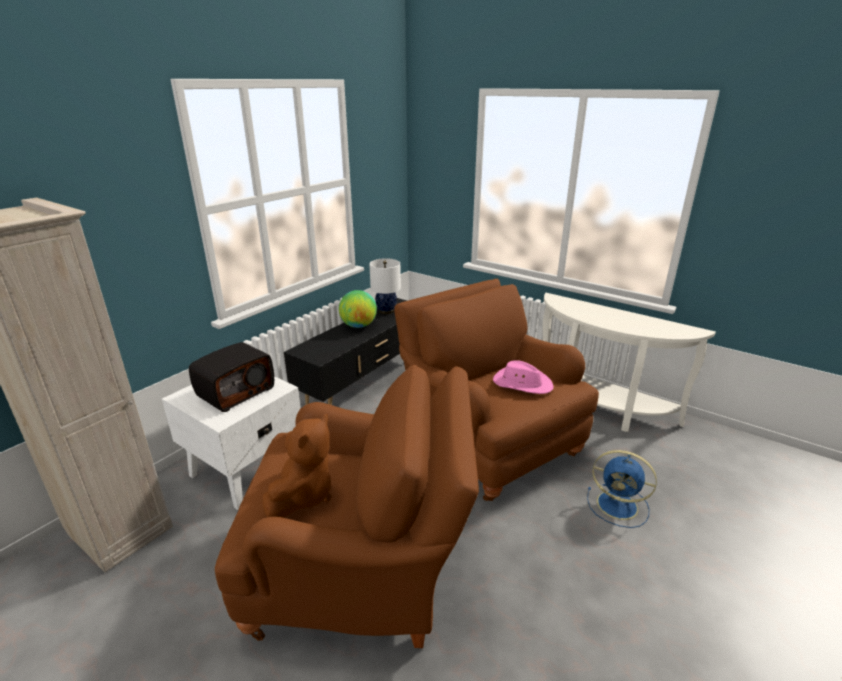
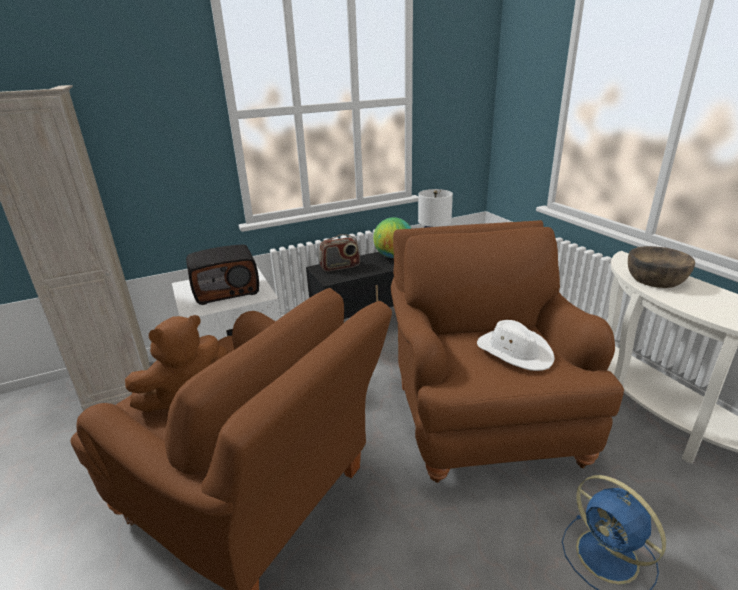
camera: 30 degrees right, 0 degrees up
pink hat [493,360,553,394] -> white hat [477,320,555,371]
none -> radio [319,234,360,271]
none -> brown bowl [628,246,695,288]

